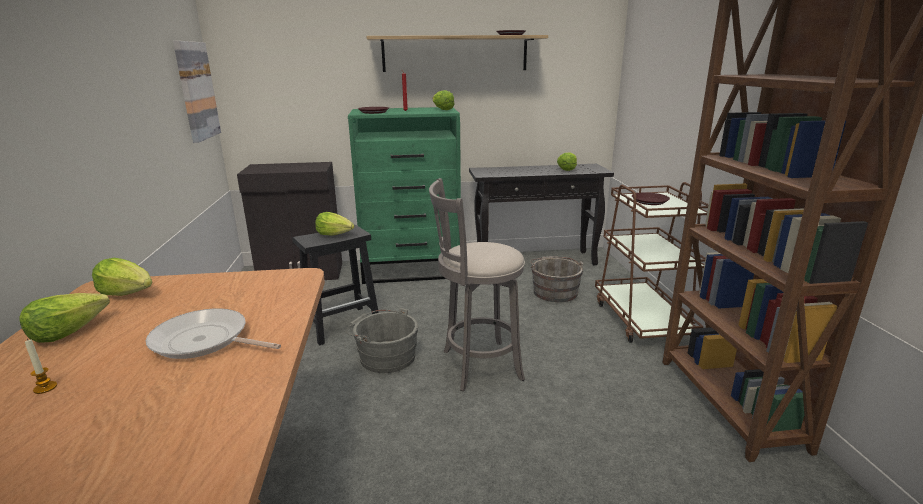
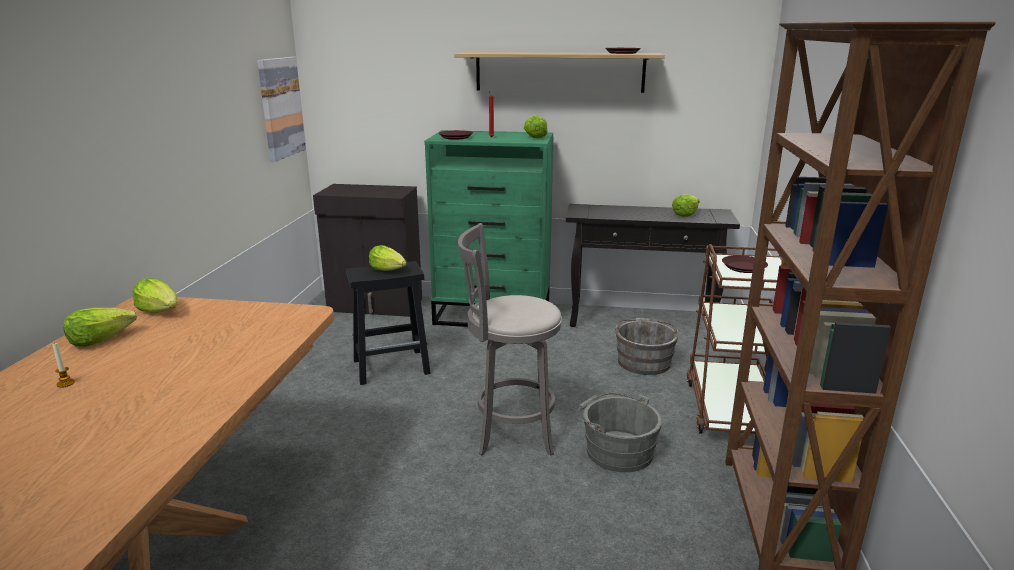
camera: 15 degrees right, 0 degrees up
frying pan [146,308,281,359] -> none
grey bucket [345,308,418,373] -> grey bucket moved to [575,393,662,472]

